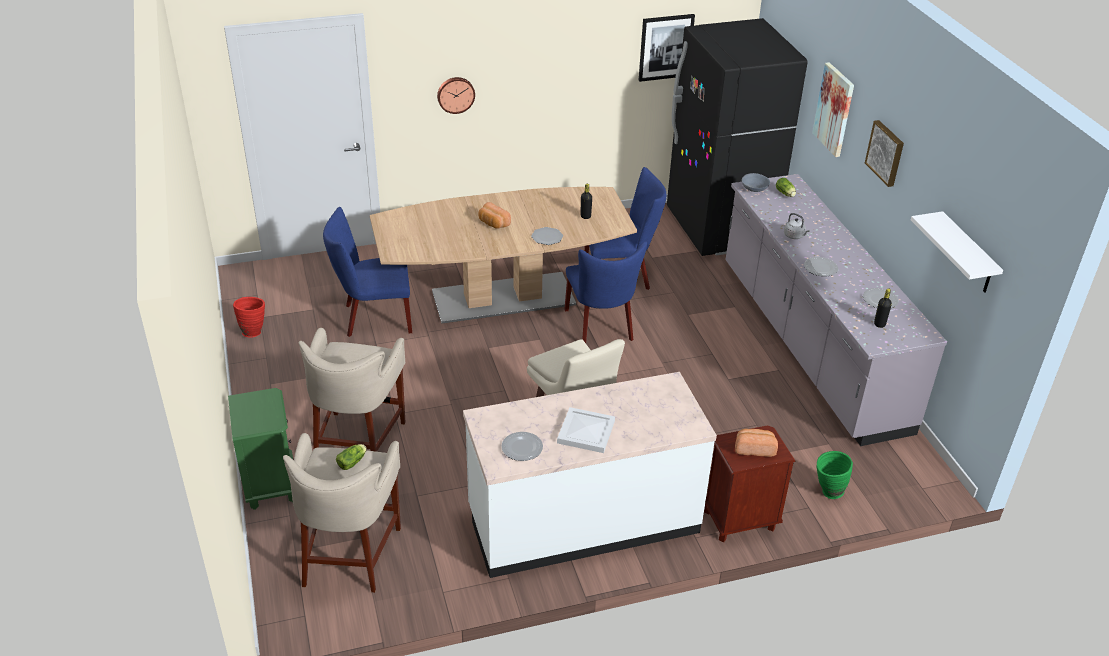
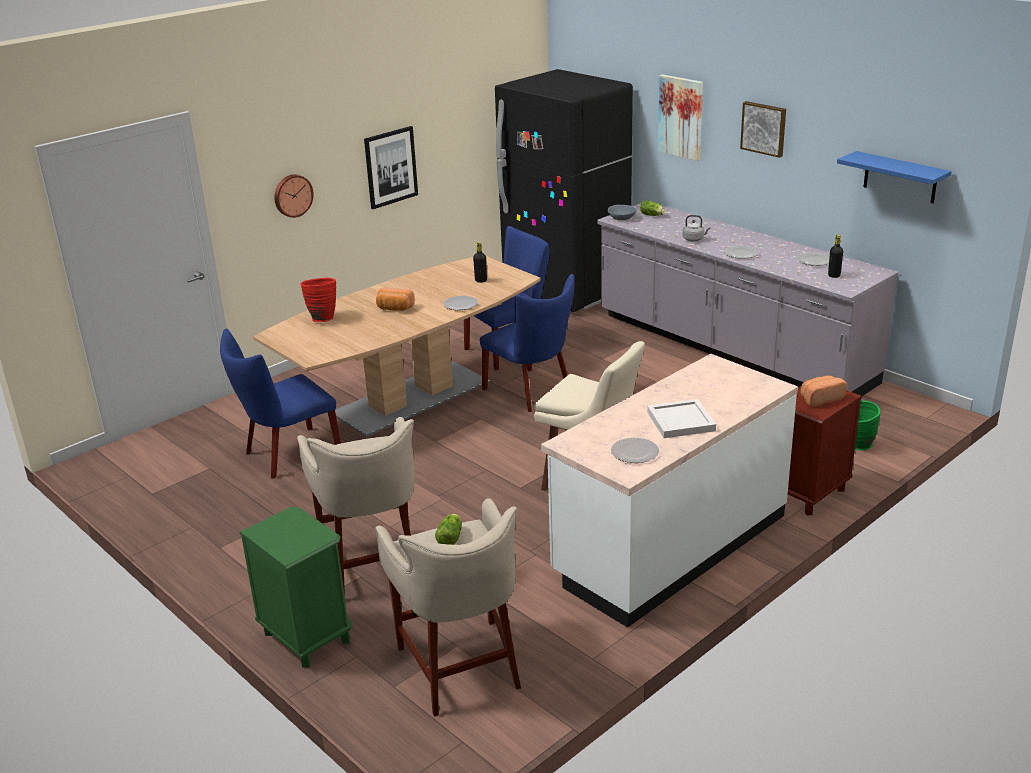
camera: 25 degrees left, 10 degrees down
red vase [233,297,265,338] -> red vase moved to [300,278,336,322]
picture [639,14,695,82] -> picture moved to [364,126,418,209]
white shelf [911,211,1003,293] -> blue shelf [837,151,952,203]

